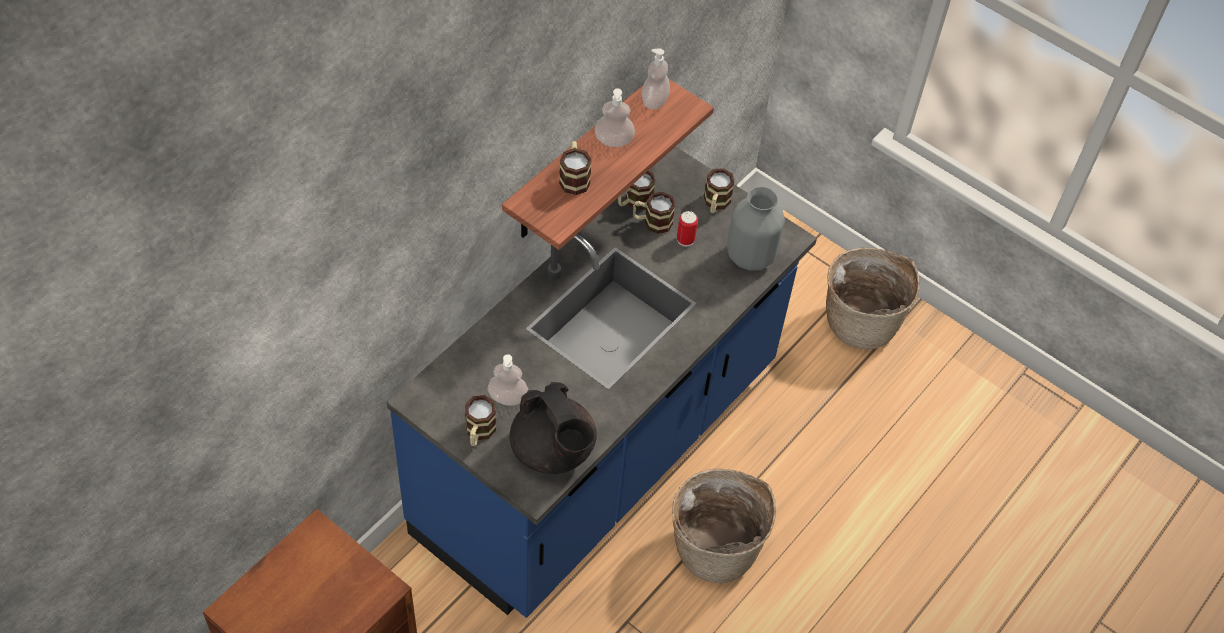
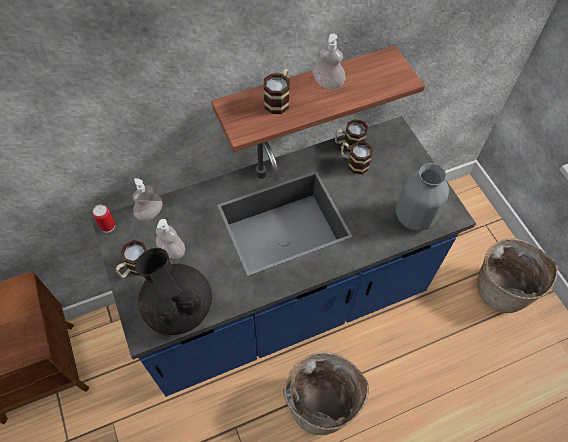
camera: 30 degrees right, 5 degrees up
black teapot [509,382,597,474] -> black teapot turned 150 degrees clockwise [135,248,212,335]
soap dispenser [641,48,670,109] -> soap dispenser moved to [133,178,163,221]
can [677,211,698,247] -> can moved to [93,205,115,233]
mug [704,168,734,213] -> none

